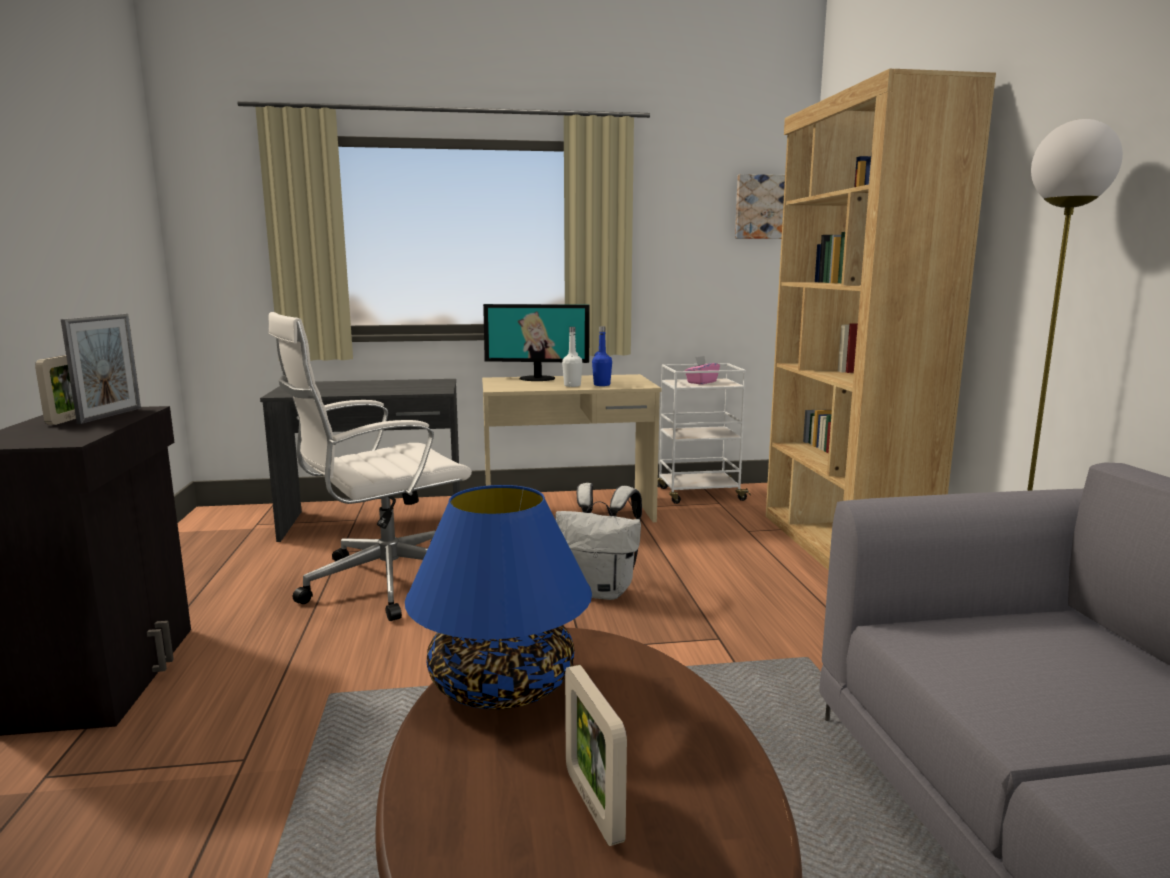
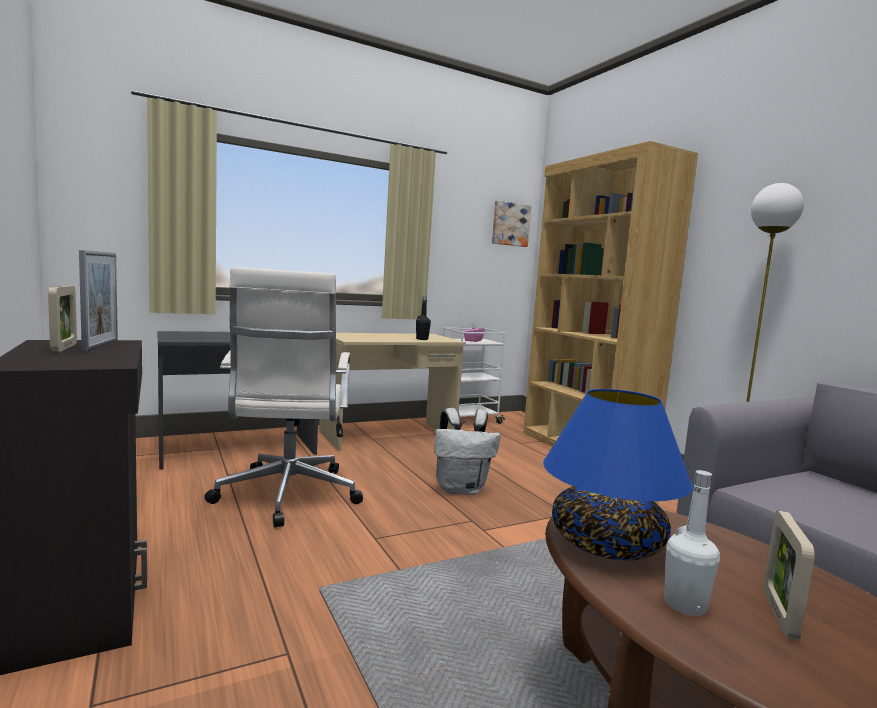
camera: 20 degrees left, 5 degrees down
white office chair [268,312,472,621] -> white office chair turned 45 degrees counterclockwise [204,267,363,527]
monitor [483,304,590,381] -> none
white bottle [562,327,583,387] -> white bottle moved to [664,470,720,616]
picture frame [565,665,627,846] -> picture frame turned 60 degrees clockwise [764,510,815,640]
blue bottle [592,326,612,386] -> black bottle [416,296,431,340]

